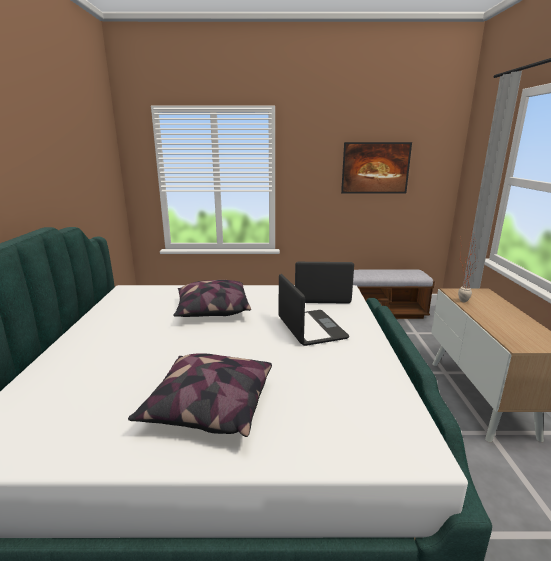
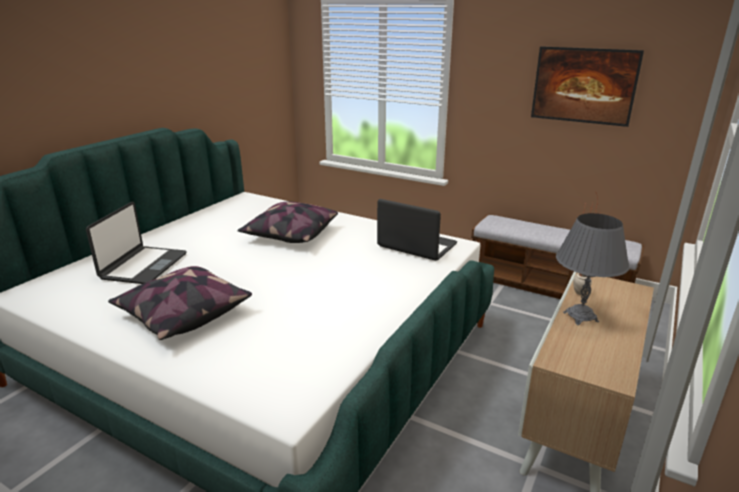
camera: 30 degrees right, 5 degrees up
laptop [278,274,349,346] -> laptop moved to [86,202,187,284]
none -> grey table lamp [556,213,629,325]

